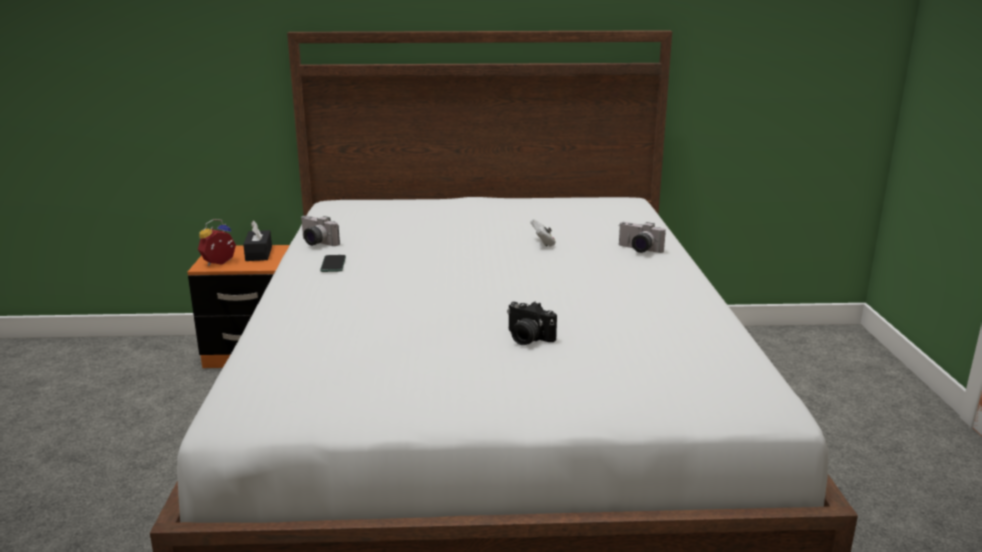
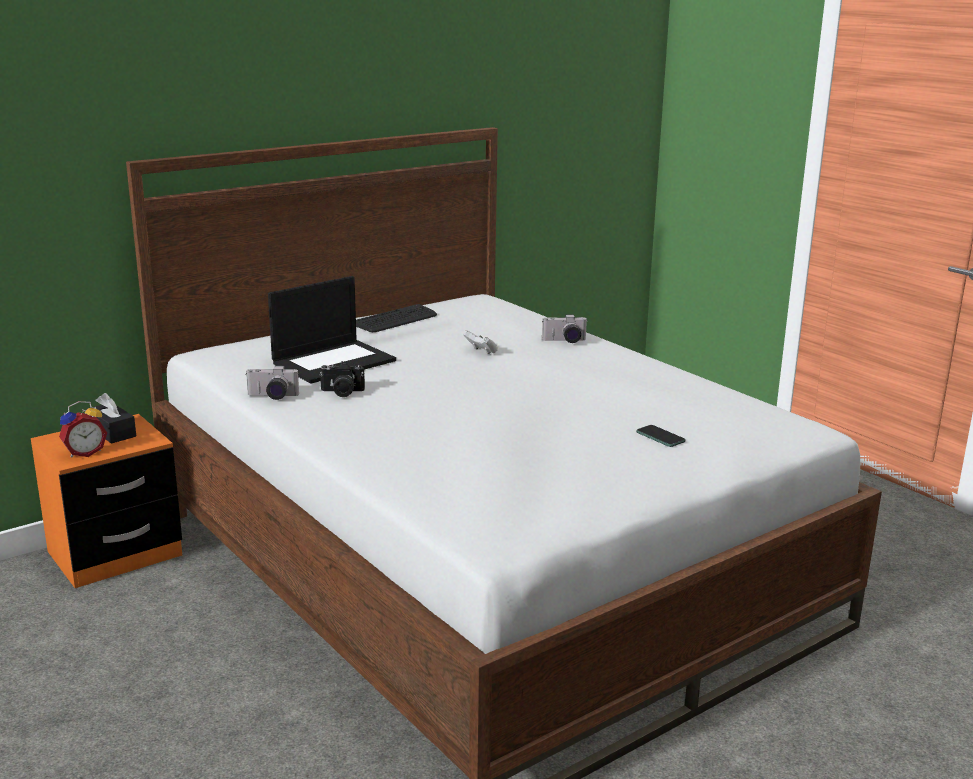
camera: 35 degrees left, 0 degrees up
alarm clock [198,219,236,266] -> alarm clock turned 135 degrees counterclockwise [59,401,107,458]
phone [320,255,346,272] -> phone moved to [636,425,686,447]
camera [507,302,557,345] -> camera moved to [319,361,365,397]
none -> laptop [268,276,396,384]
none -> keyboard [356,304,437,332]

